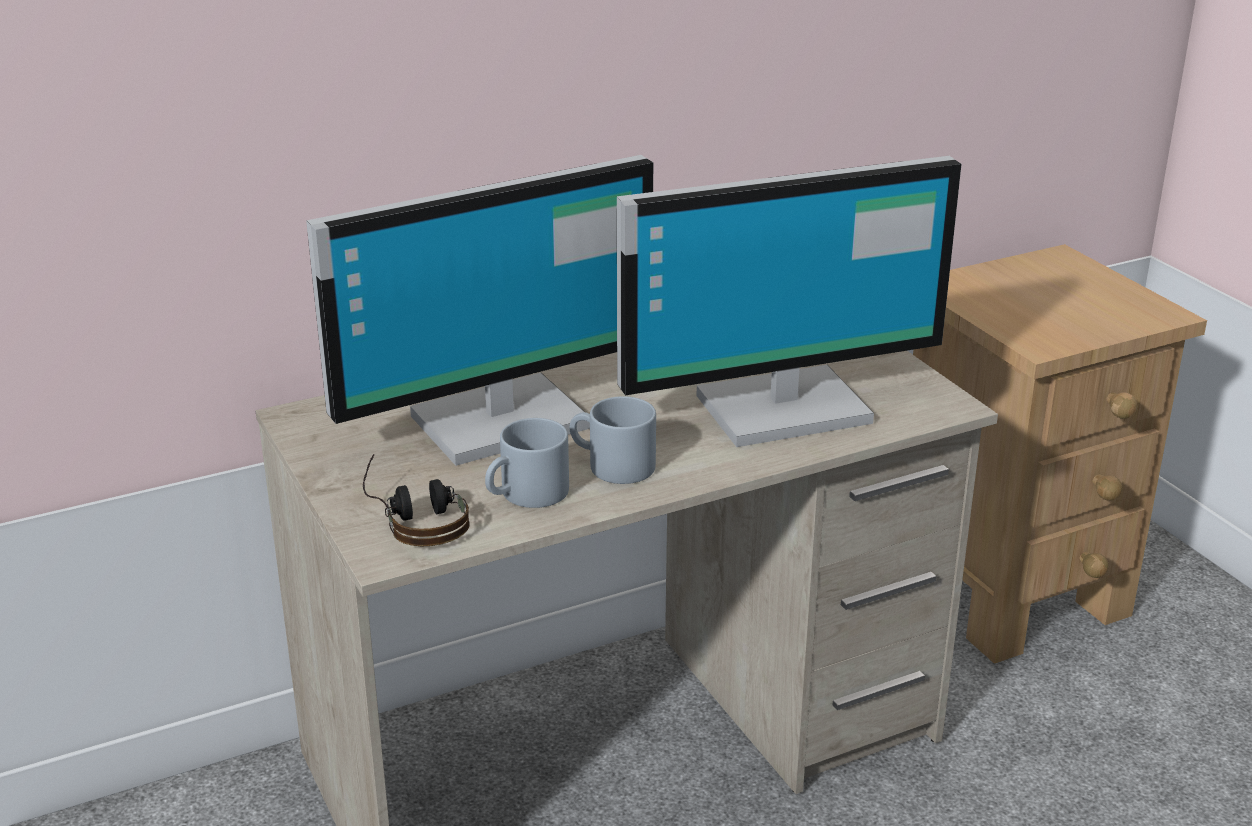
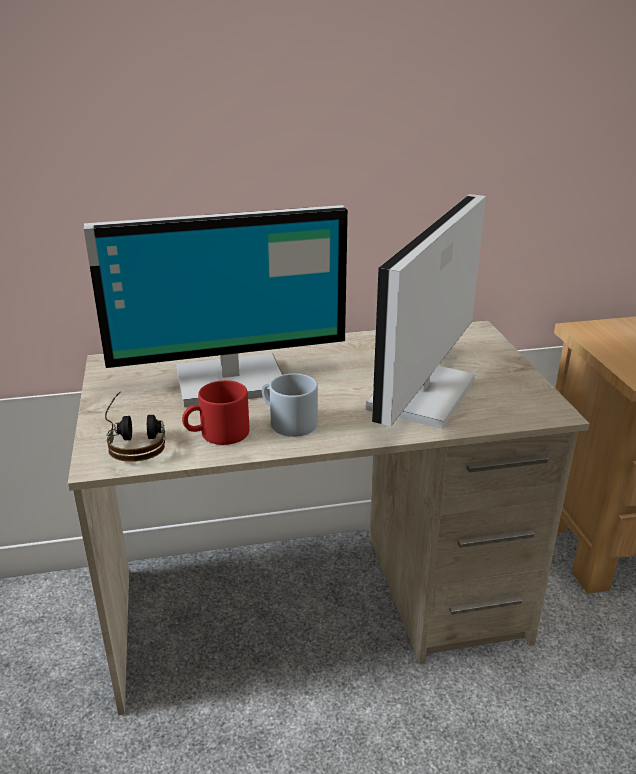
camera: 15 degrees right, 0 degrees up
grey mug [485,418,569,508] -> red mug [182,380,250,445]
monitor [617,156,961,447] -> monitor turned 120 degrees clockwise [366,194,486,429]

